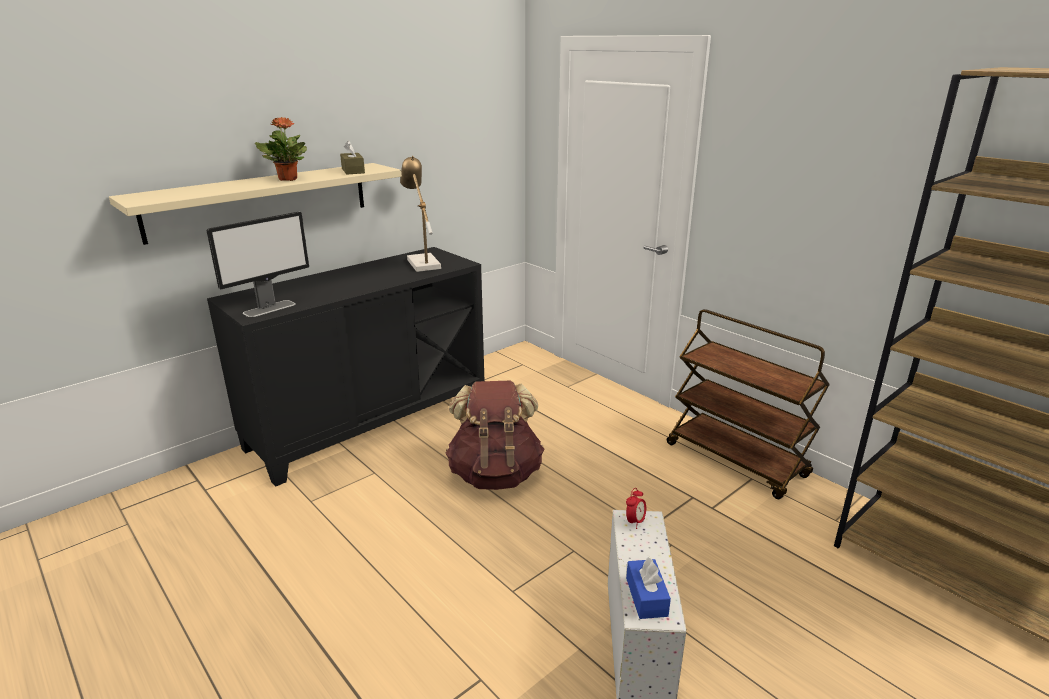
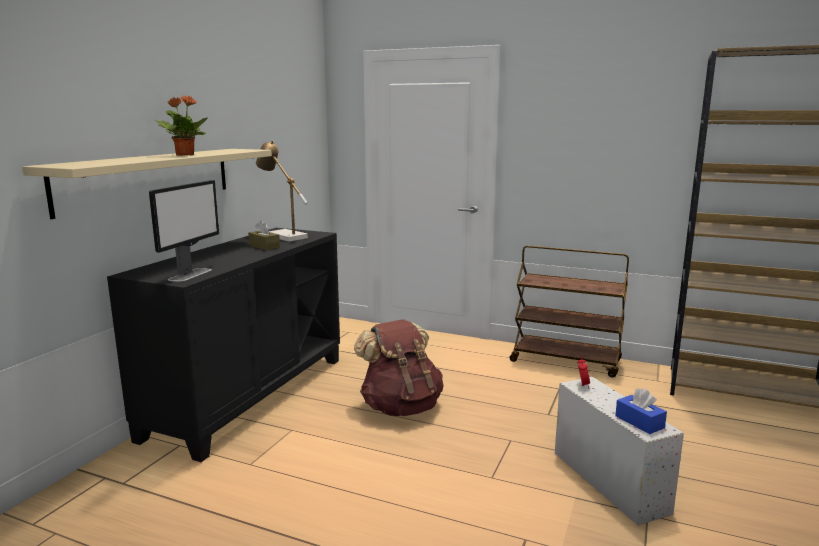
camera: 25 degrees left, 10 degrees down
brown tissue box [340,140,365,175] -> brown tissue box moved to [248,221,280,250]

